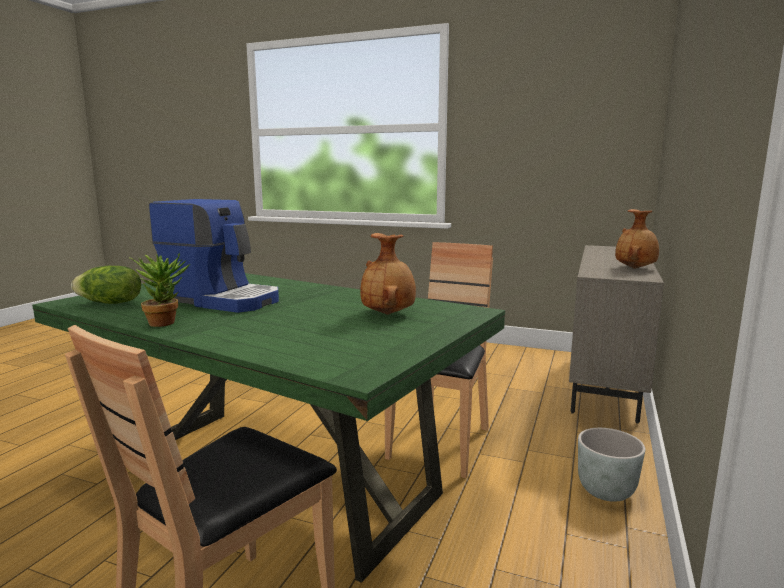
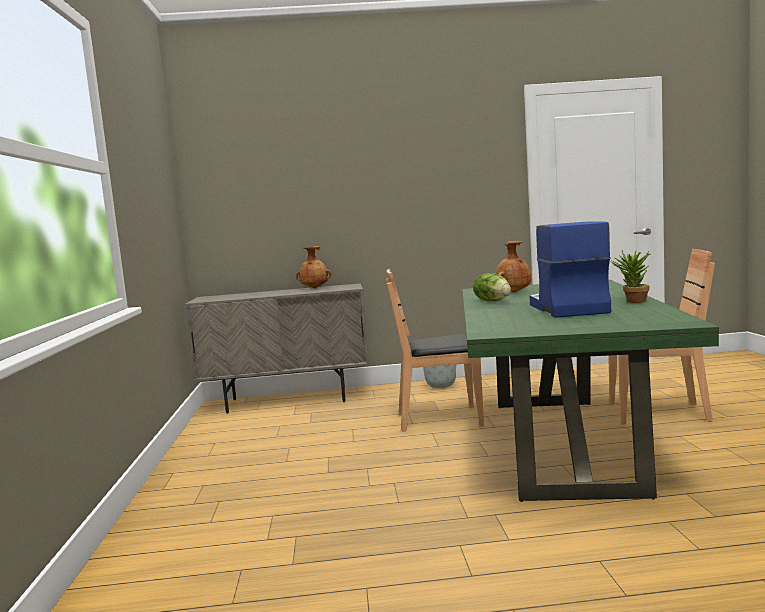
camera: 115 degrees left, 5 degrees down
lettuce [71,266,141,304] -> lettuce moved to [473,273,511,301]

